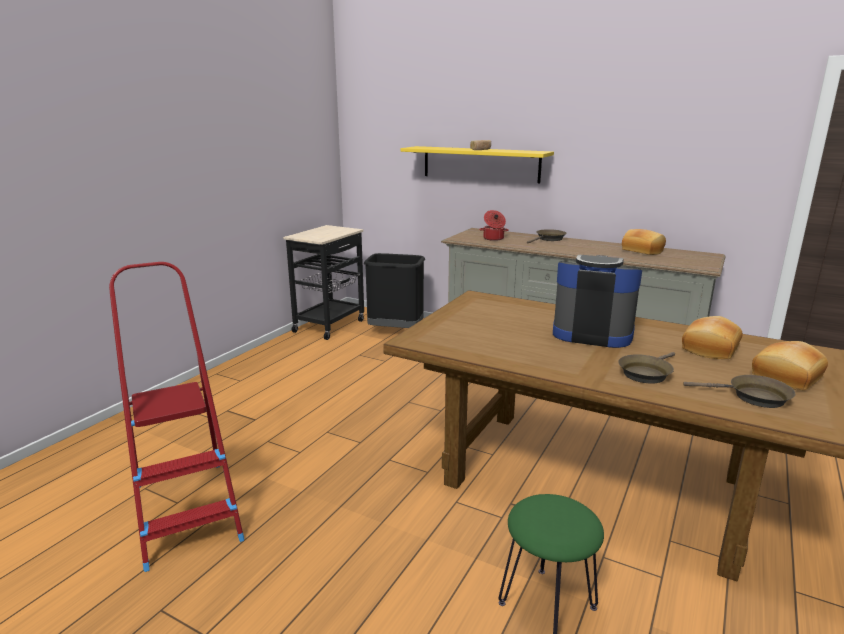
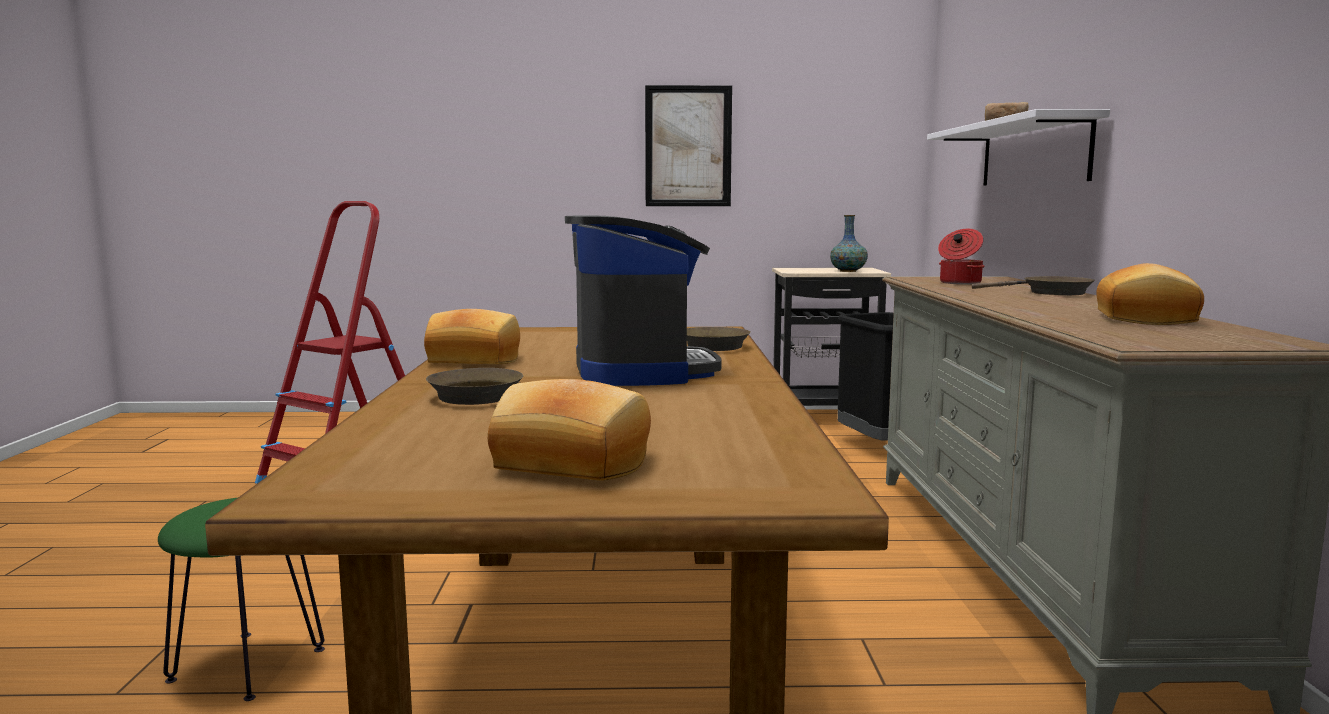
camera: 60 degrees right, 10 degrees down
yellow shelf [401,146,554,183] -> white shelf [927,109,1110,186]
bread [682,316,742,359] -> bread moved to [424,309,520,364]
brown frying pan [684,375,795,408] -> brown frying pan moved to [687,327,751,351]
none -> picture [645,85,732,206]
none -> vase [830,215,868,272]

